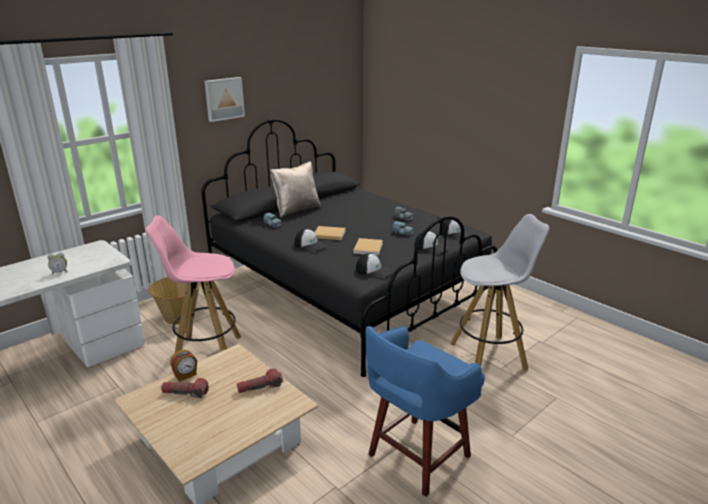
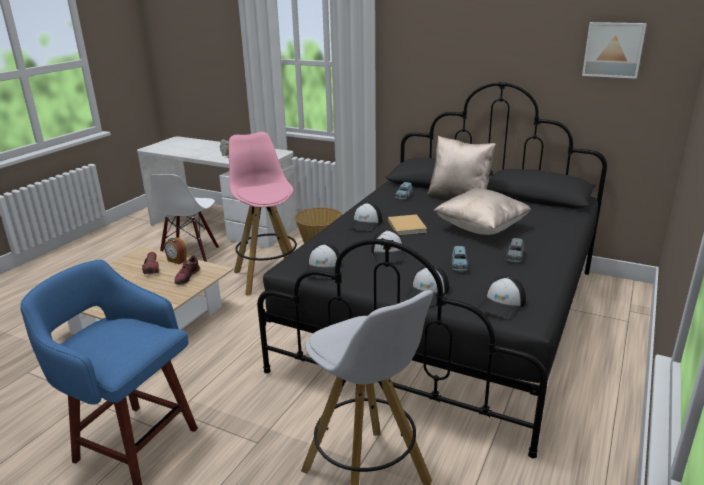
camera: 70 degrees right, 0 degrees up
picture [204,77,245,122] -> picture moved to [582,22,647,79]
flashlight [237,369,283,393] -> none
beige book [353,238,383,256] -> cap [371,230,407,263]
none -> white chair [150,174,219,262]
none -> shoe [174,255,200,285]
none -> beige pillow [433,188,531,235]

